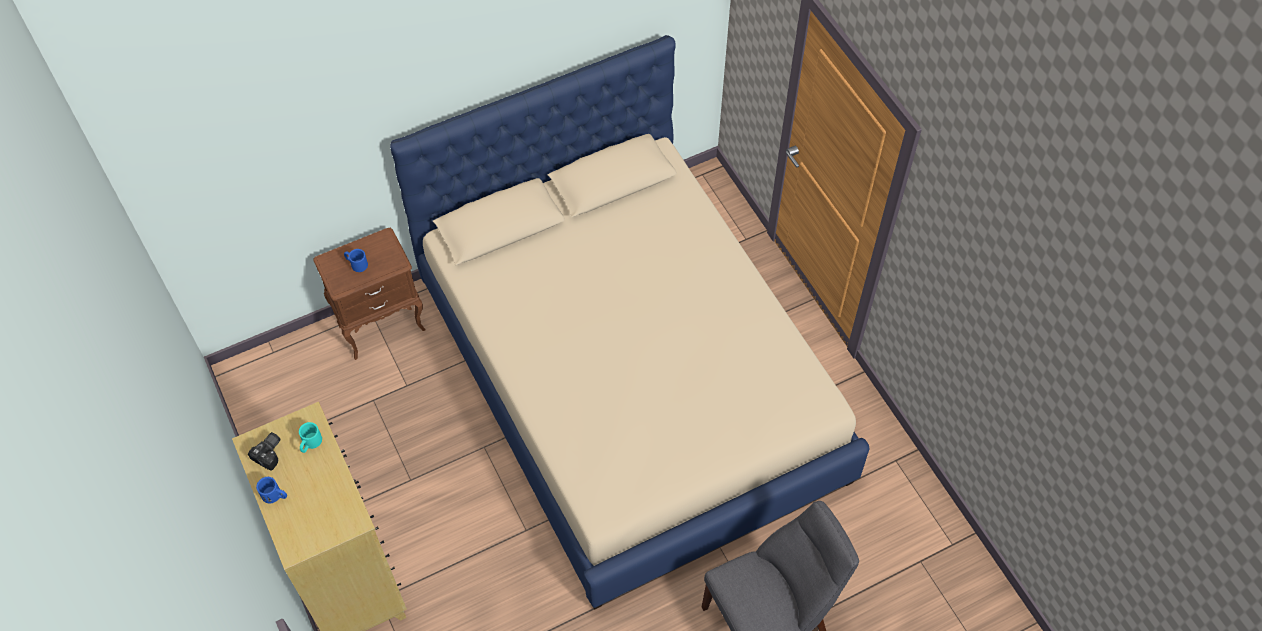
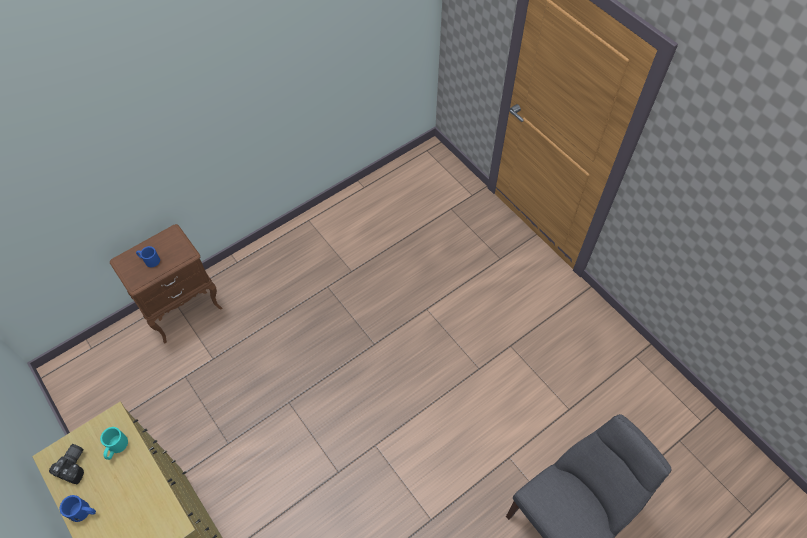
camera: 10 degrees left, 0 degrees up
beige bed [390,35,870,610] -> none

